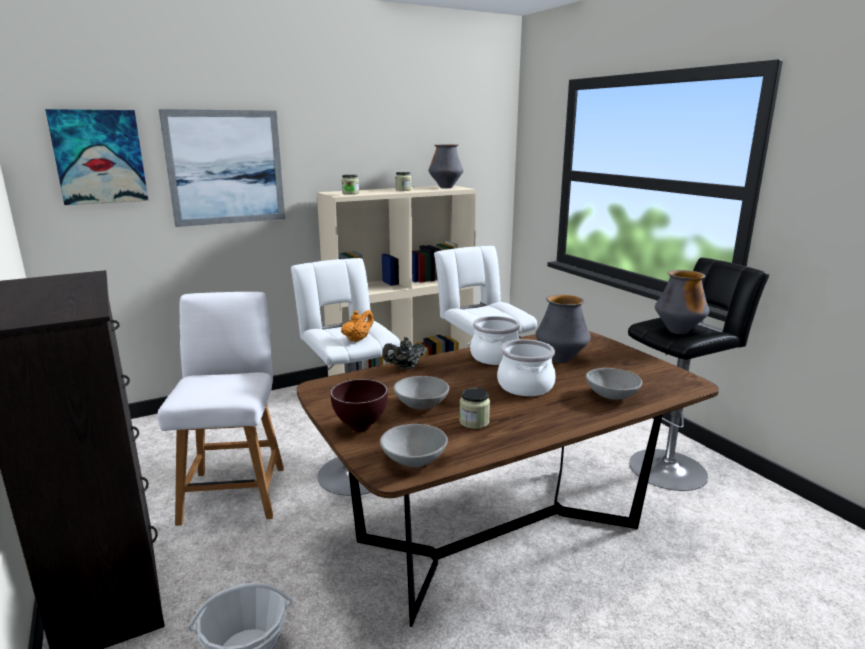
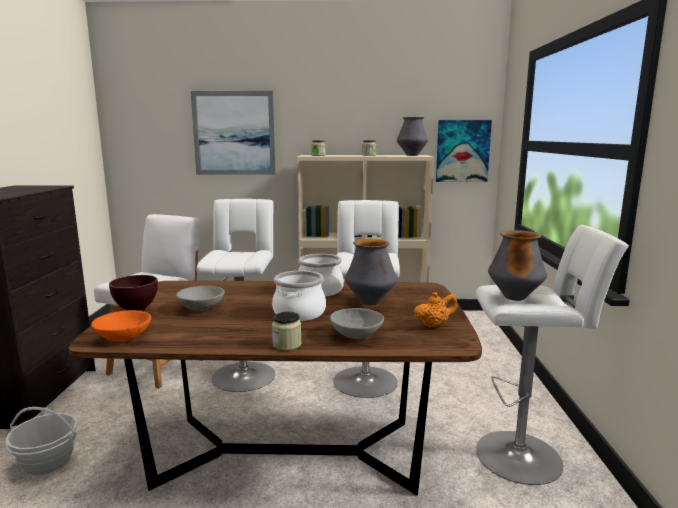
camera: 30 degrees right, 5 degrees down
picture [45,109,149,205] -> picture moved to [436,120,492,182]
orange teapot [341,310,374,342] -> orange teapot moved to [414,292,457,328]
grey bowl [380,424,448,467] -> orange bowl [91,310,151,342]
black teapot [382,337,427,369] -> none
jar [459,388,490,429] -> jar moved to [272,312,302,350]
black stool [628,258,770,491] -> white stool [475,225,629,485]

